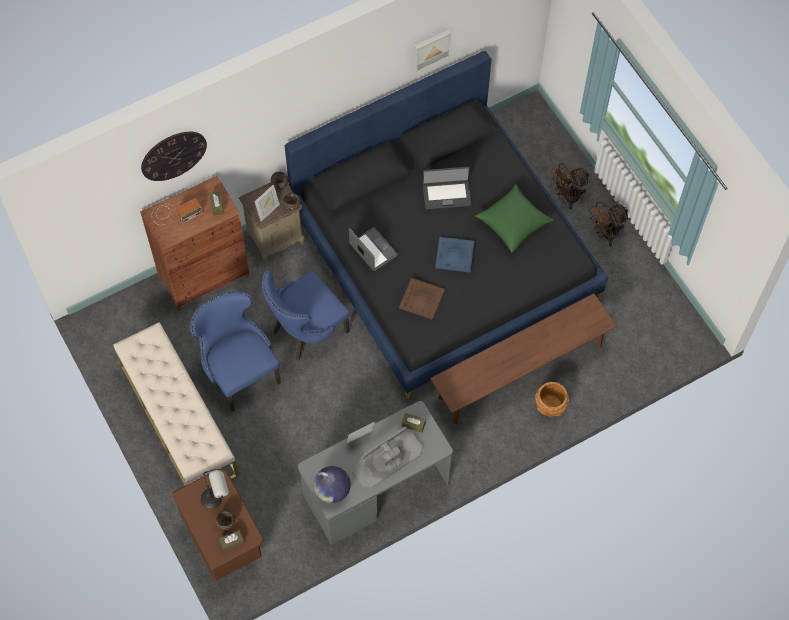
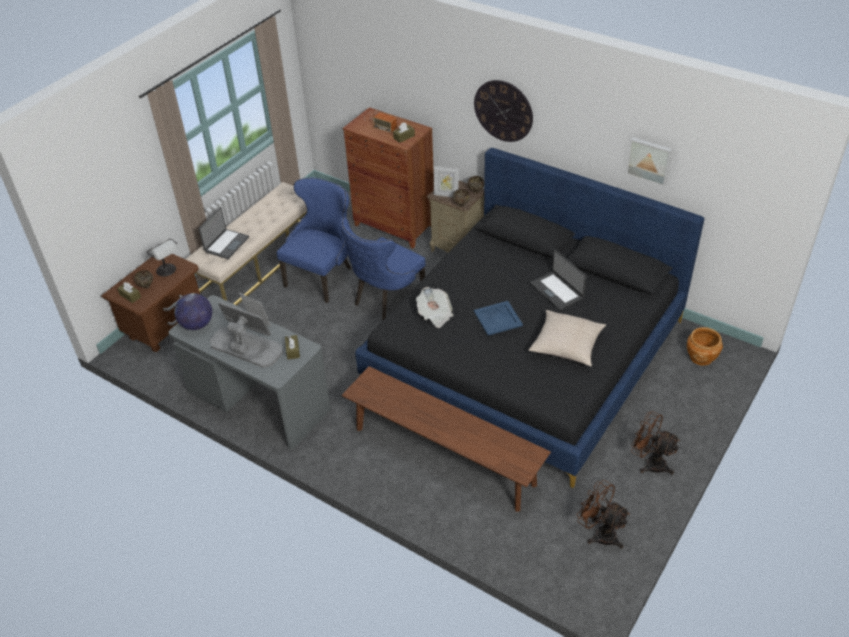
camera: 65 degrees right, 20 degrees down
wall clock [141,132,207,181] -> wall clock moved to [474,80,533,142]
blue chair [262,270,349,360] -> blue chair turned 75 degrees counterclockwise [341,217,426,320]
laptop [349,227,398,271] -> laptop moved to [198,207,249,259]
brown tray [399,278,445,320] -> newspaper [416,287,454,328]
green pillow [475,185,553,253] -> beige pillow [529,310,606,366]
brown planter [535,382,569,417] -> brown planter moved to [687,327,723,366]
brown fan [551,163,590,209] -> brown fan moved to [577,480,630,549]

